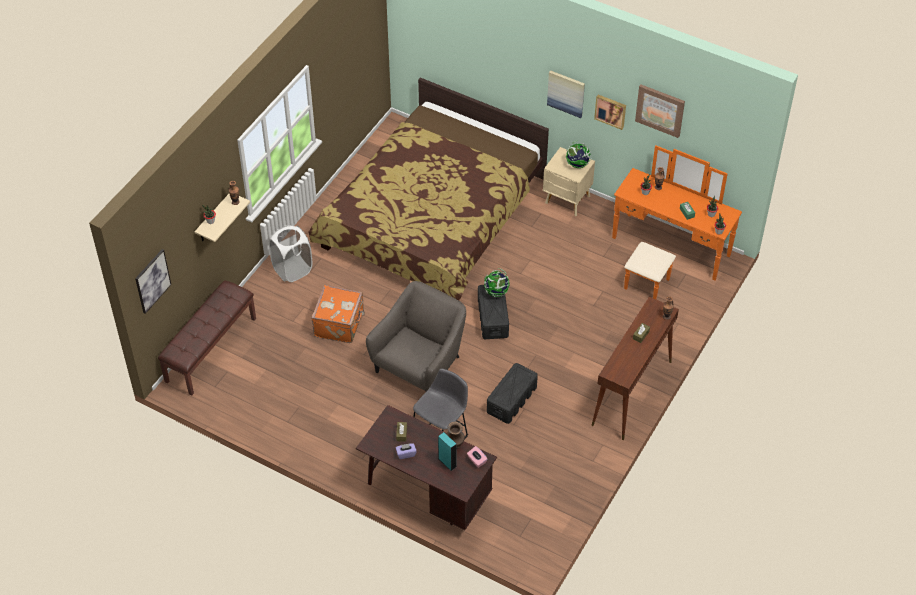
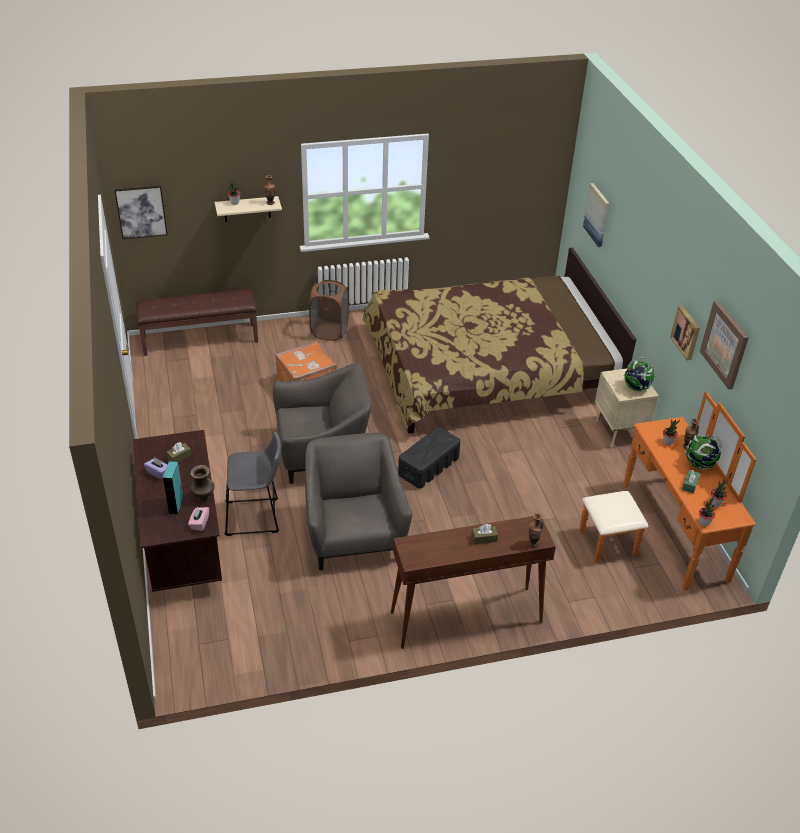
camera: 45 degrees right, 10 degrees down
white laundry basket [269,225,313,282] -> brown laundry basket [309,280,349,341]
globe [484,268,510,297] -> globe moved to [685,434,721,470]
black storage box [487,363,538,424] -> grey armchair [305,433,412,570]
picture [547,70,585,118] -> picture moved to [583,183,610,247]

